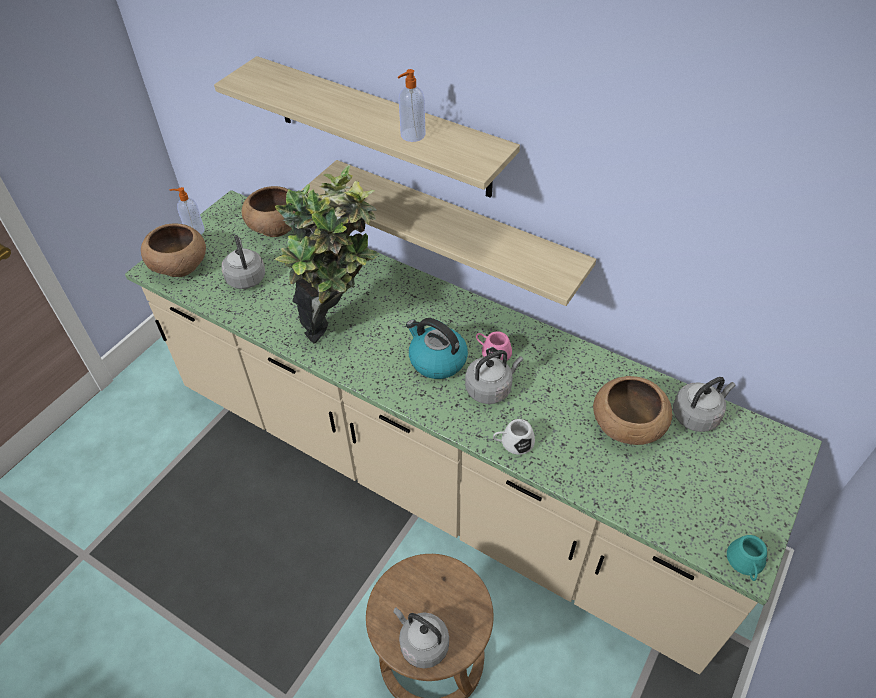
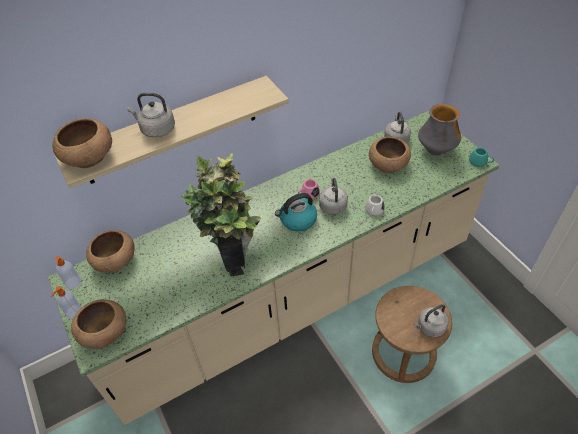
camera: 60 degrees left, 0 degrees up
grey kettle [222,235,265,289] -> grey kettle moved to [127,93,175,138]
shelf [301,160,596,306] -> none
soap dispenser [398,69,426,142] -> soap dispenser moved to [56,256,81,289]
none -> brown bowl [52,118,112,168]
none -> vase [418,104,461,156]

